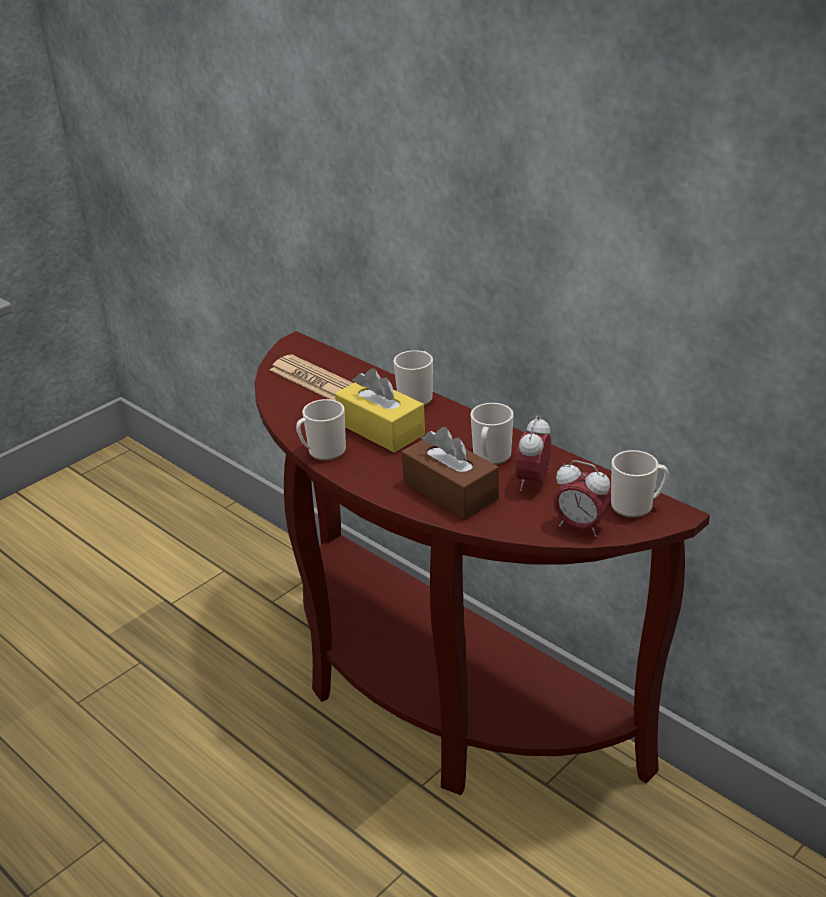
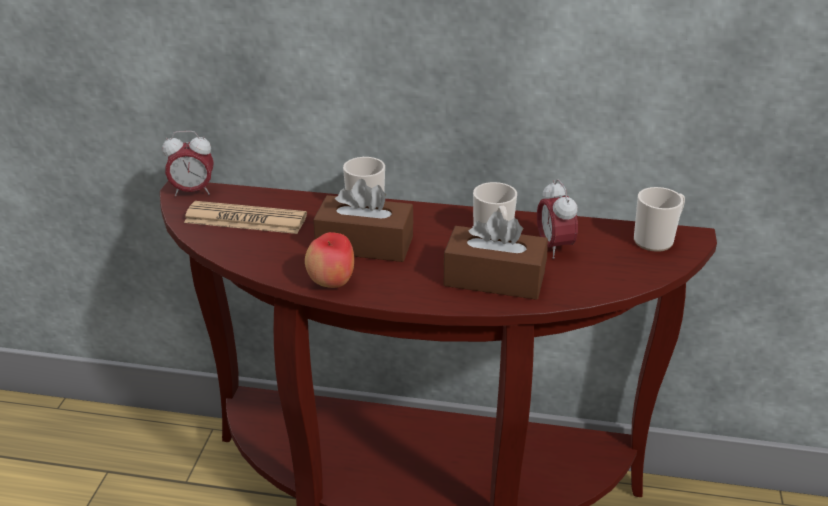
camera: 35 degrees left, 0 degrees up
mug [296,399,346,461] -> apple [305,232,354,288]
yellow tissue box [335,368,425,453] -> brown tissue box [313,179,413,262]
alarm clock [553,460,611,537] -> alarm clock moved to [162,131,214,196]

